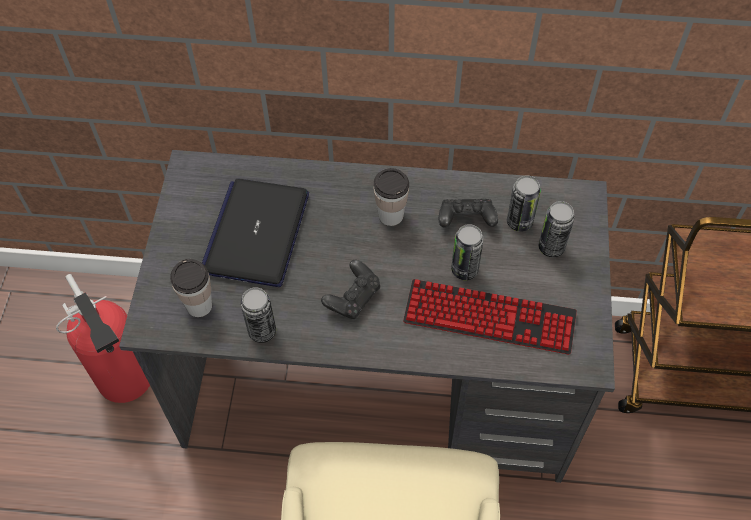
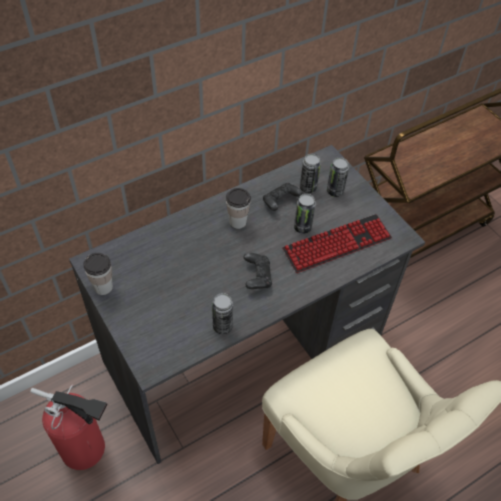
camera: 40 degrees left, 5 degrees down
cup [170,259,212,317] -> cup moved to [83,253,113,295]
laptop [202,179,309,287] -> none

